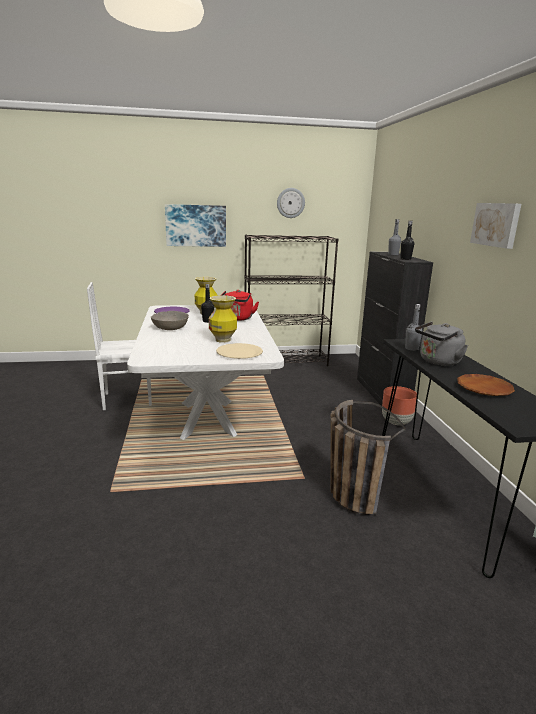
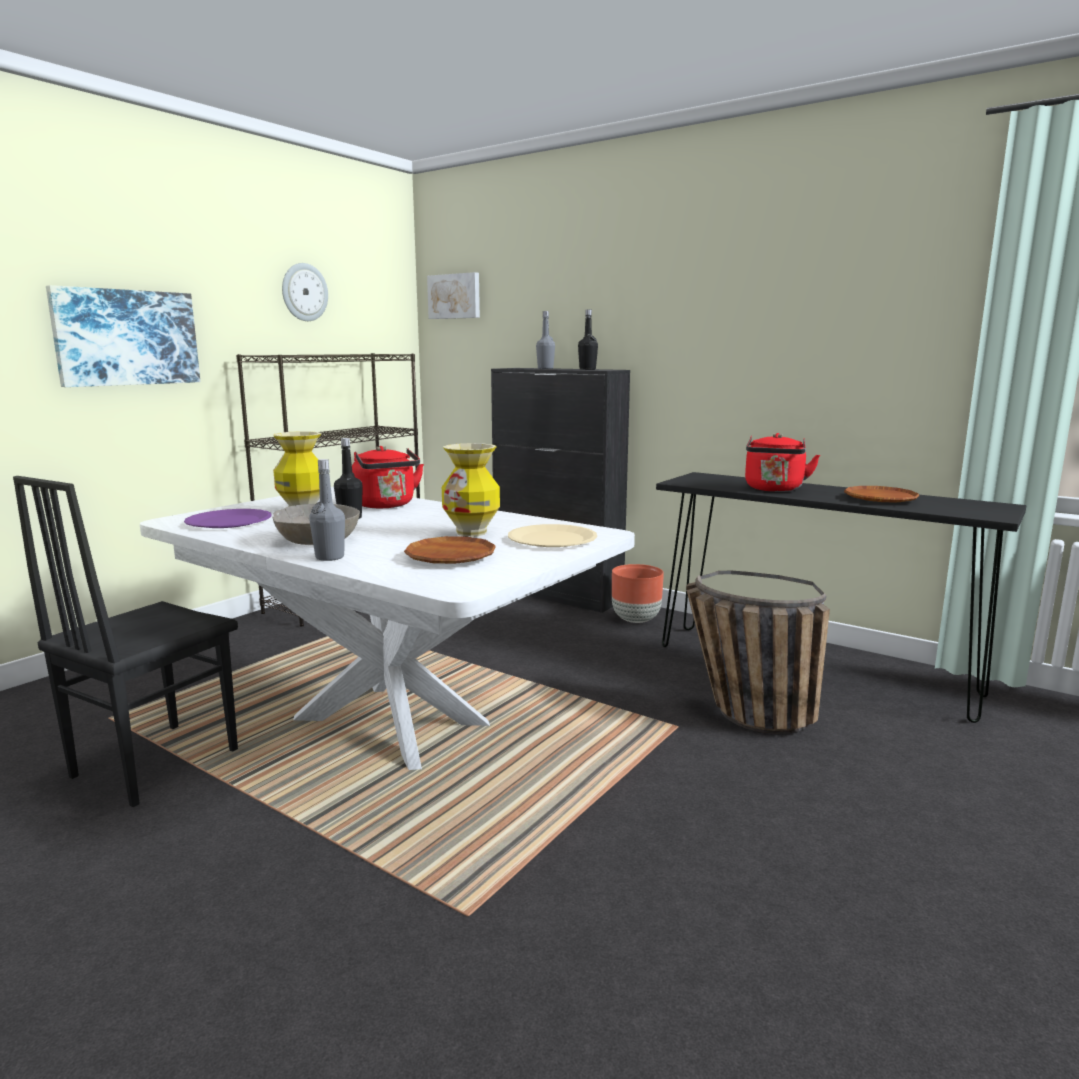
camera: 45 degrees left, 5 degrees down
white chair [87,282,152,410] -> black chair [13,476,238,807]
grey bottle [405,304,423,351] -> grey bottle moved to [309,459,345,561]
grey kettle [415,321,468,366] -> red kettle [745,433,820,492]
picture [470,203,521,249] -> picture moved to [427,272,480,319]
none -> brown plate [404,536,496,564]

